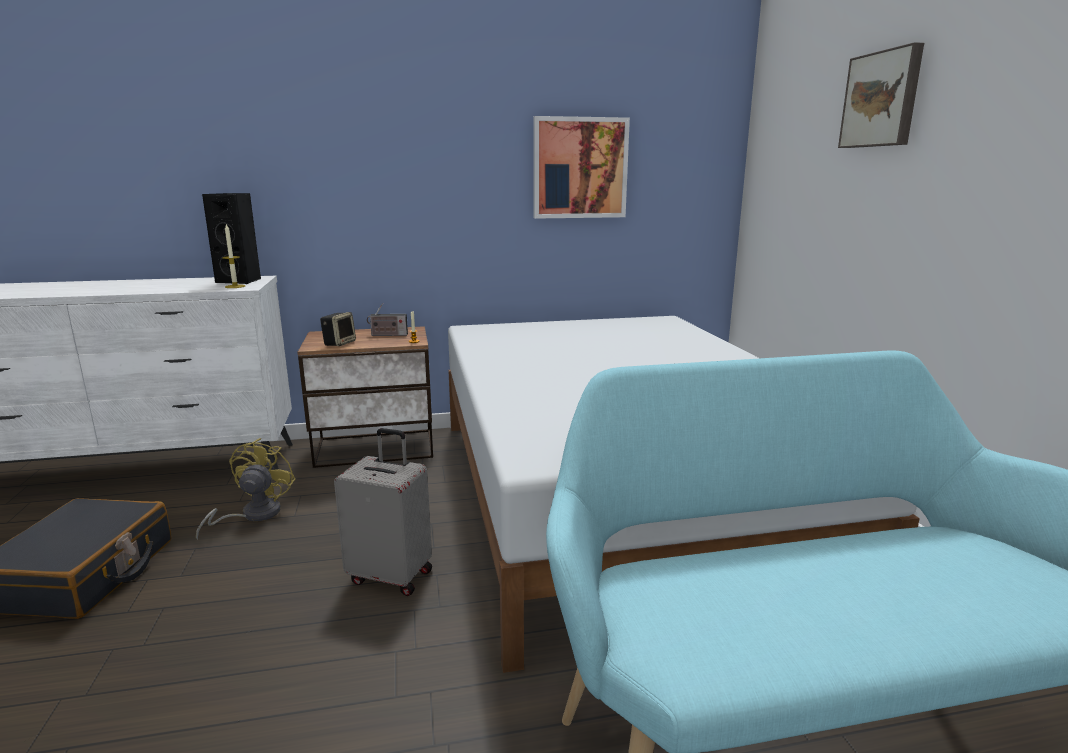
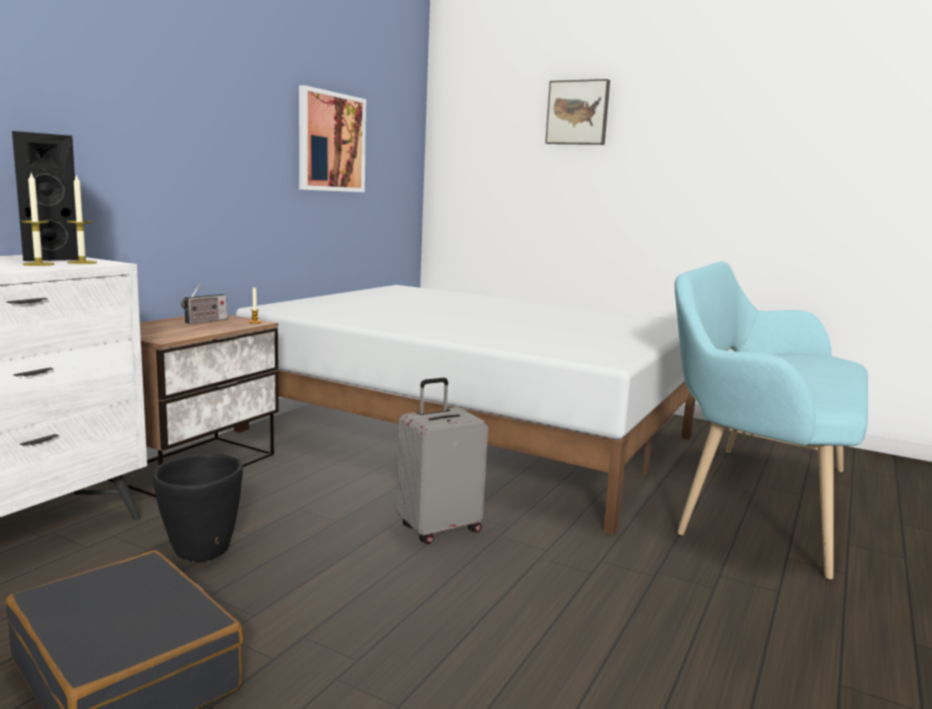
camera: 50 degrees left, 5 degrees down
yellow fan [196,438,296,540] -> black planter [153,453,243,562]
speaker [320,312,356,346] -> none
none -> candle [21,173,55,266]

